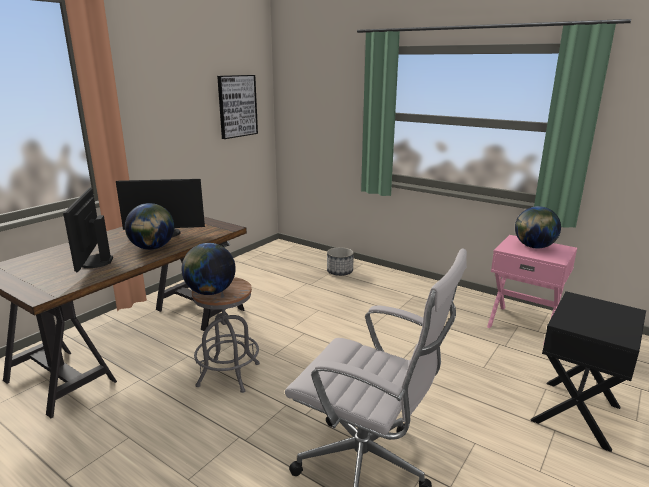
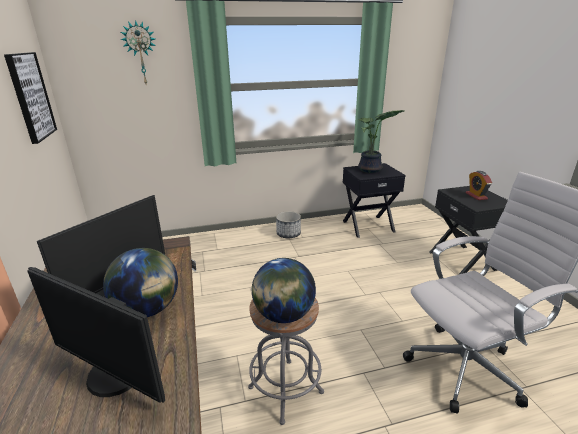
camera: 50 degrees left, 5 degrees up
planter [327,247,354,276] -> planter moved to [276,211,301,238]
pink nightstand [487,235,577,341] -> black nightstand [343,163,405,238]
globe [515,206,561,249] -> potted plant [358,110,404,173]
none -> wall clock [120,20,156,84]
none -> alarm clock [466,171,492,200]

